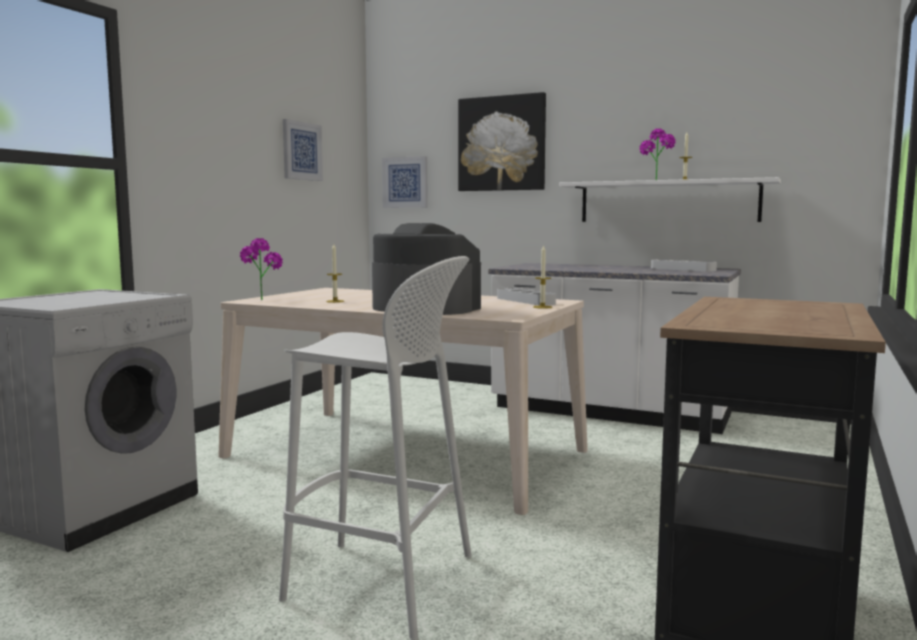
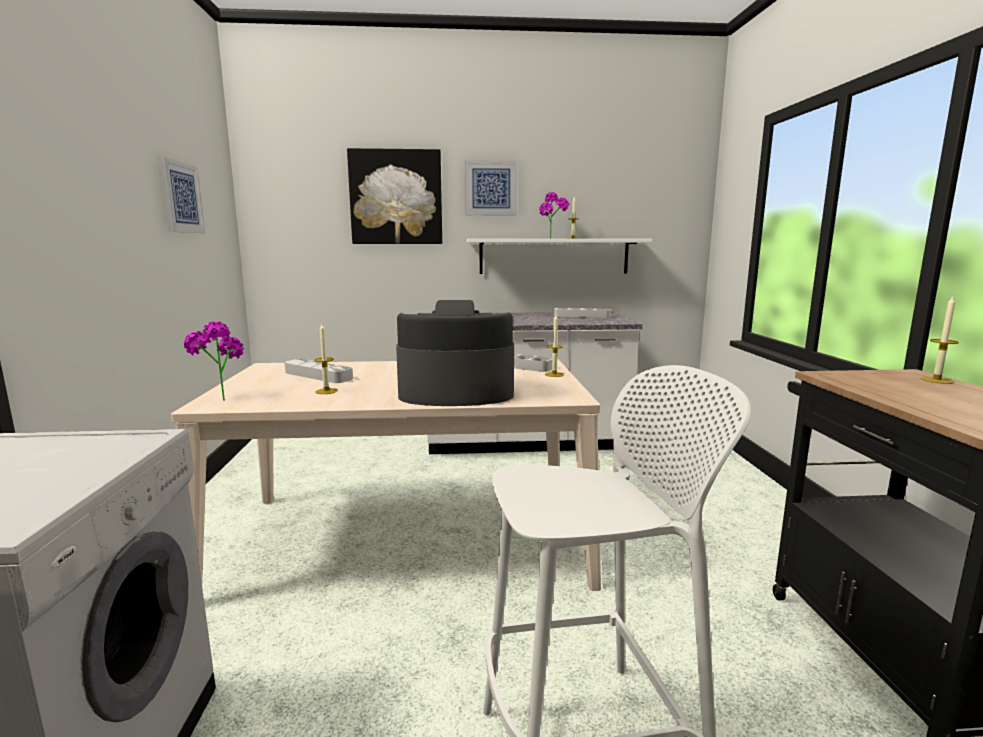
camera: 30 degrees left, 5 degrees up
picture [382,156,428,208] -> picture moved to [465,160,517,216]
none -> grey tray [284,359,353,383]
none -> candle [921,297,959,384]

